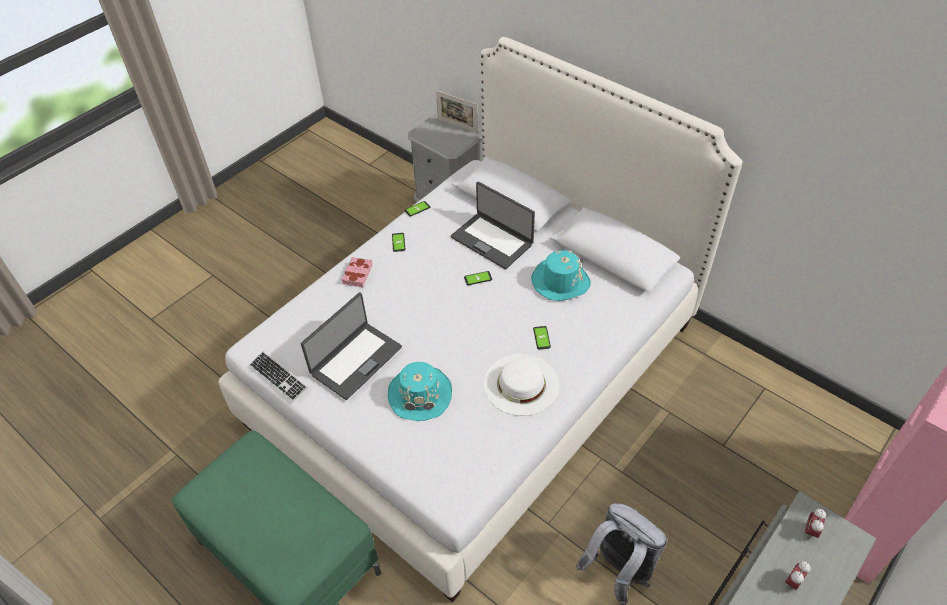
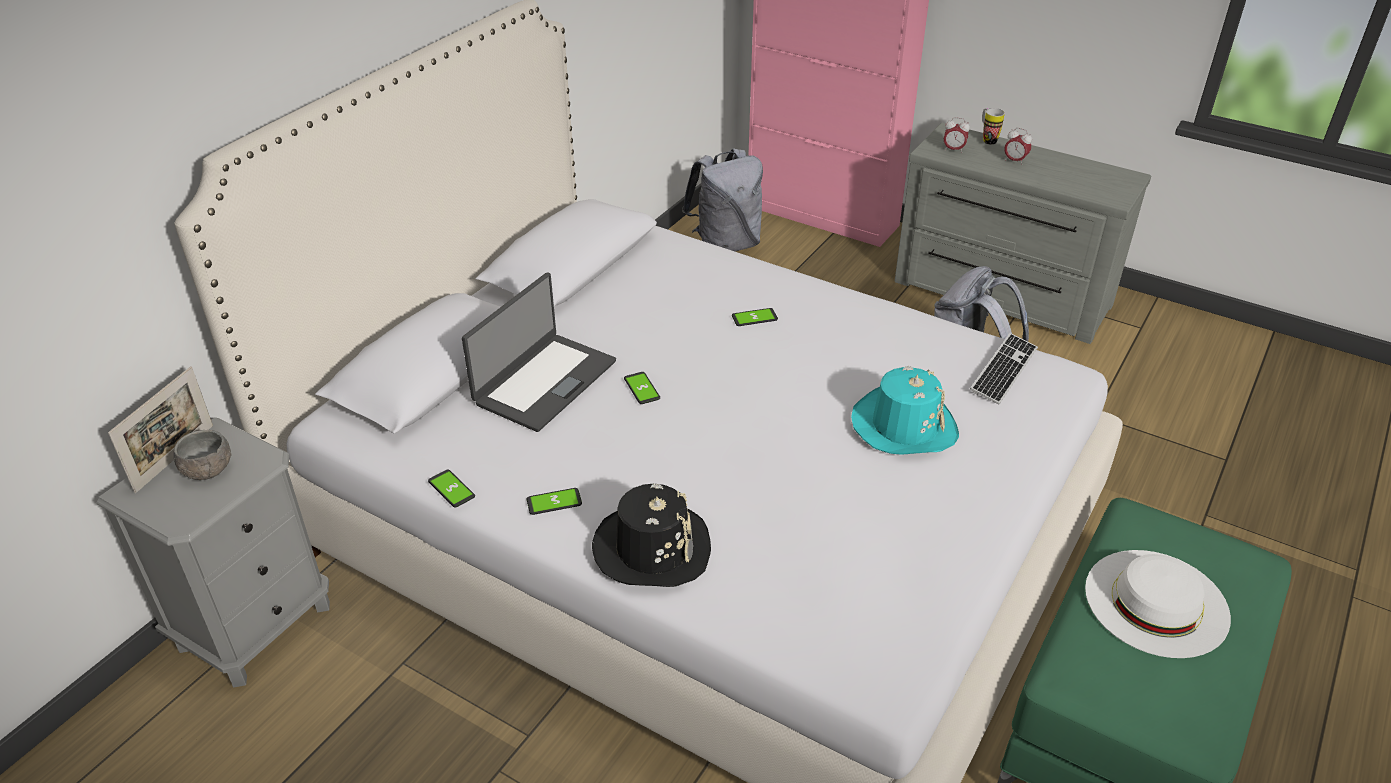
camera: 100 degrees left, 10 degrees down
keyboard [249,351,308,402] -> keyboard moved to [970,333,1038,404]
laptop [301,292,402,400] -> none
pink book [342,257,373,287] -> black hat [592,483,711,587]
white hat [484,354,559,416] -> white hat moved to [1085,550,1231,658]
turquoise hat [531,250,591,301] -> none
none -> grey bowl [174,430,232,480]
none -> grey backpack [682,148,763,252]
none -> mug [982,108,1005,145]

